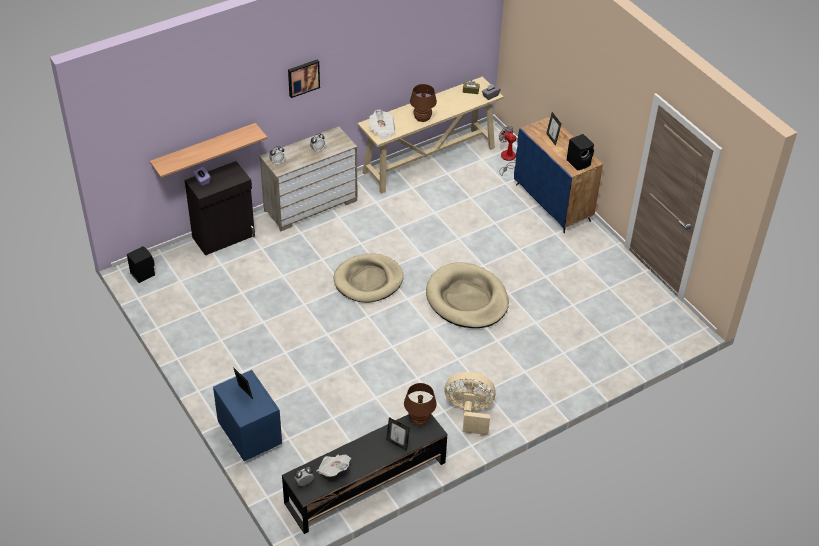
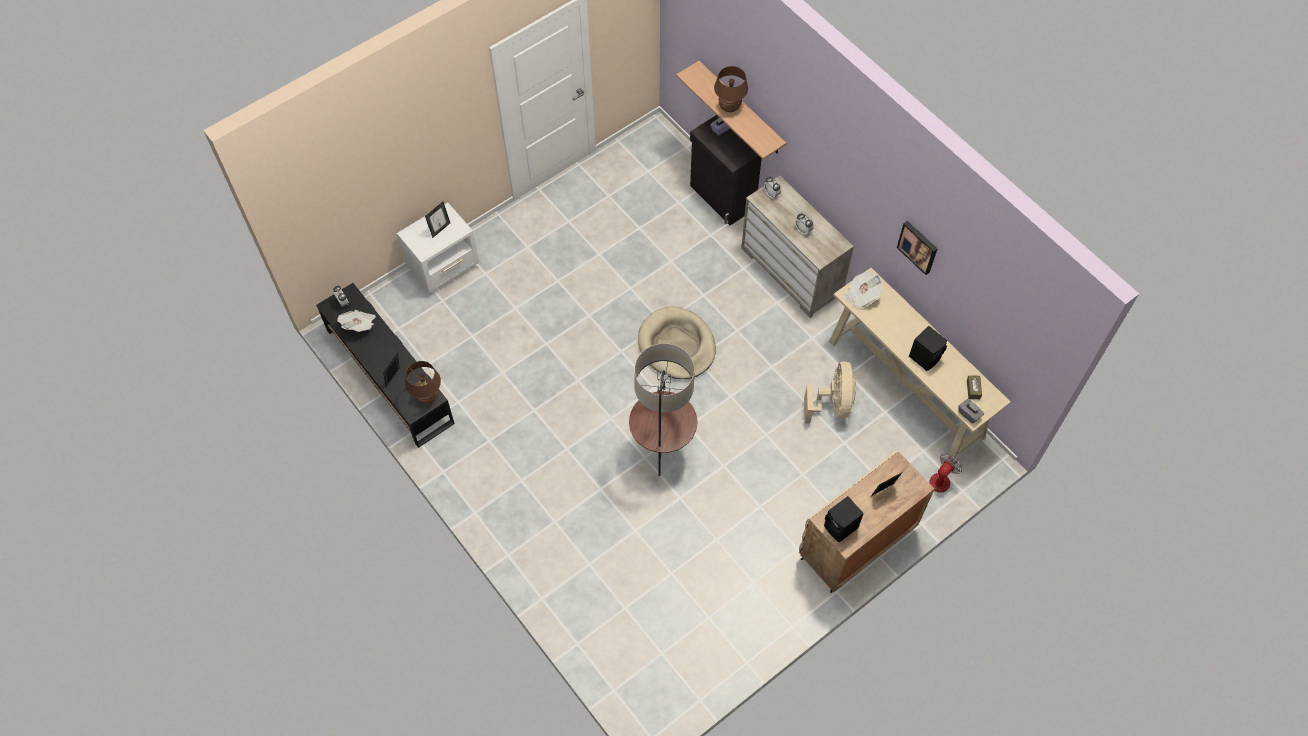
camera: 85 degrees right, 15 degrees up
black speaker [127,246,155,283] -> black speaker moved to [909,326,947,371]
blue nightstand [213,370,282,461] -> white nightstand [397,202,479,293]
picture [288,60,320,98] -> picture moved to [897,221,937,275]
brown table lamp [410,84,437,122] -> brown table lamp moved to [714,66,748,112]
beige dog bed [426,262,509,328] -> floor lamp [629,343,697,476]
beige fan [444,372,496,435] -> beige fan moved to [804,361,856,424]
blue cabinet [514,116,603,233] -> beige cabinet [799,450,935,593]

